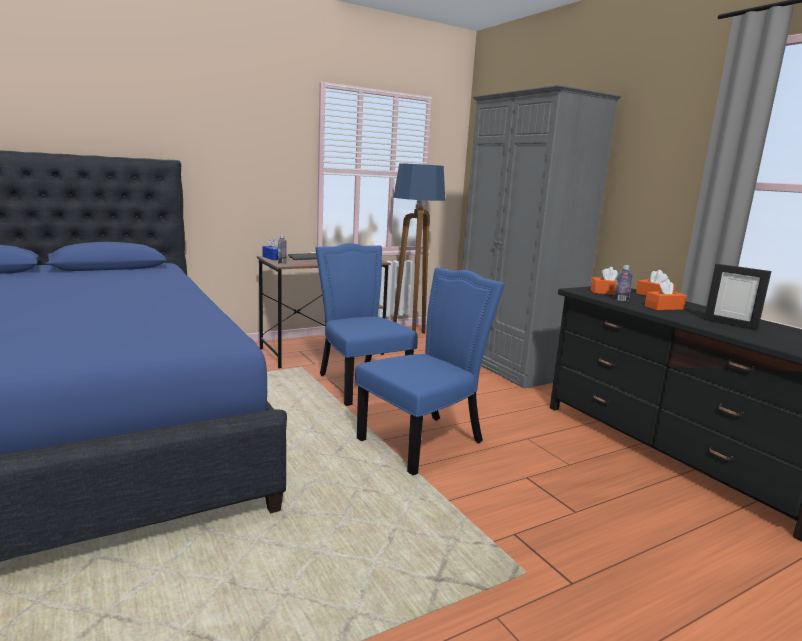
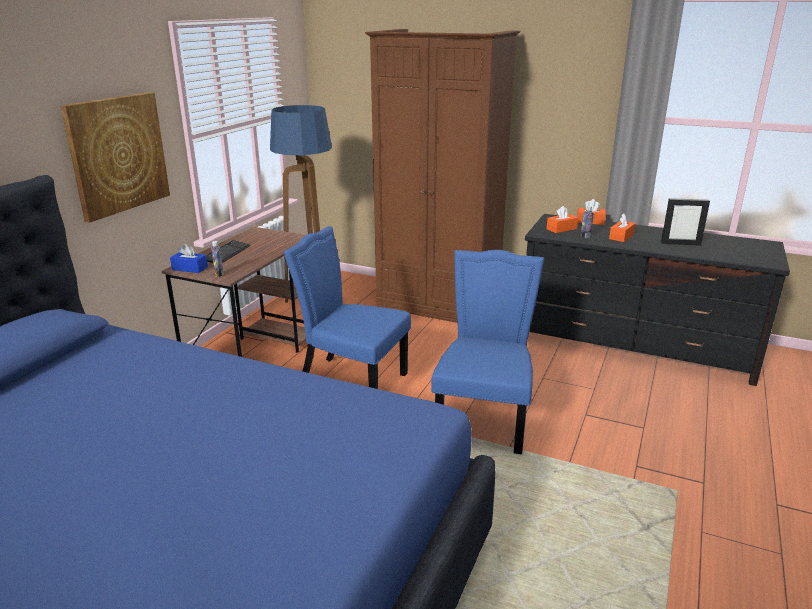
camera: 35 degrees left, 10 degrees up
grey wardrobe [462,85,621,388] -> brown wardrobe [365,29,520,323]
none -> picture [60,92,170,223]

